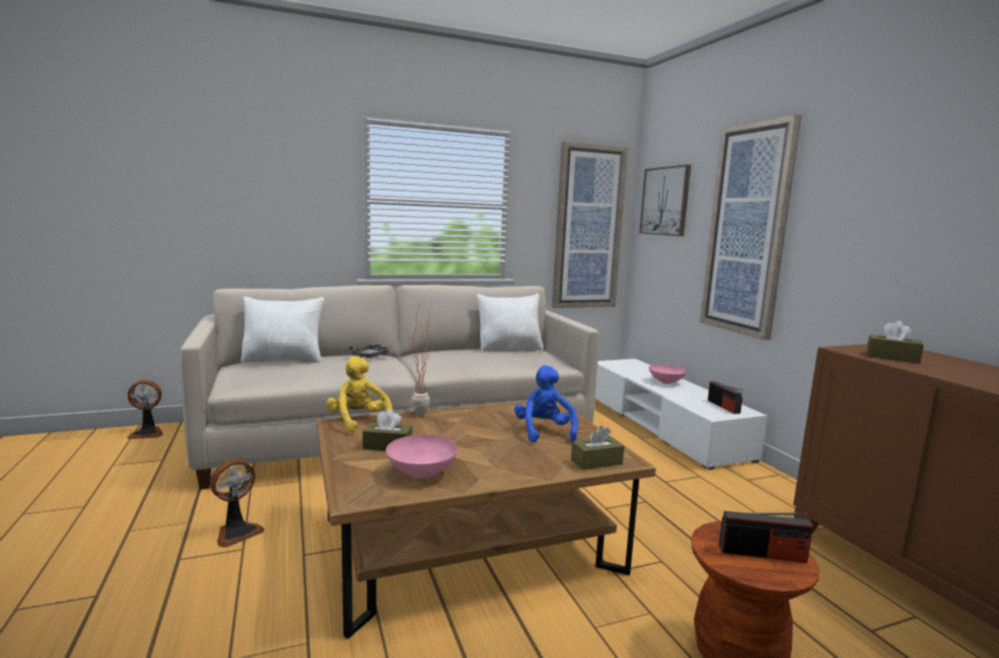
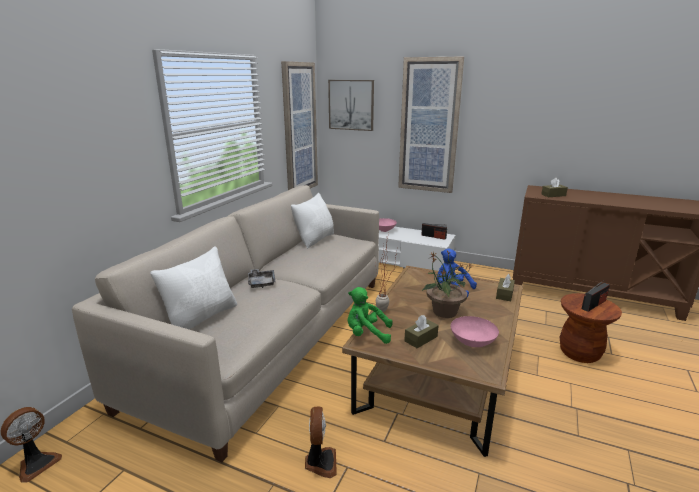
camera: 45 degrees left, 10 degrees up
yellow plush toy [326,356,393,433] -> green plush toy [348,287,393,344]
none -> potted plant [422,251,473,318]

